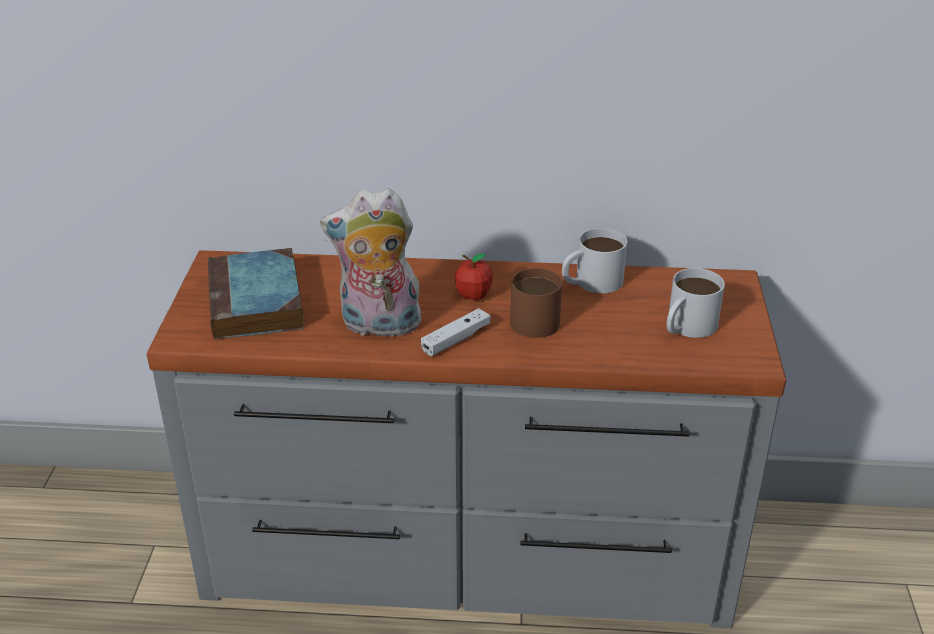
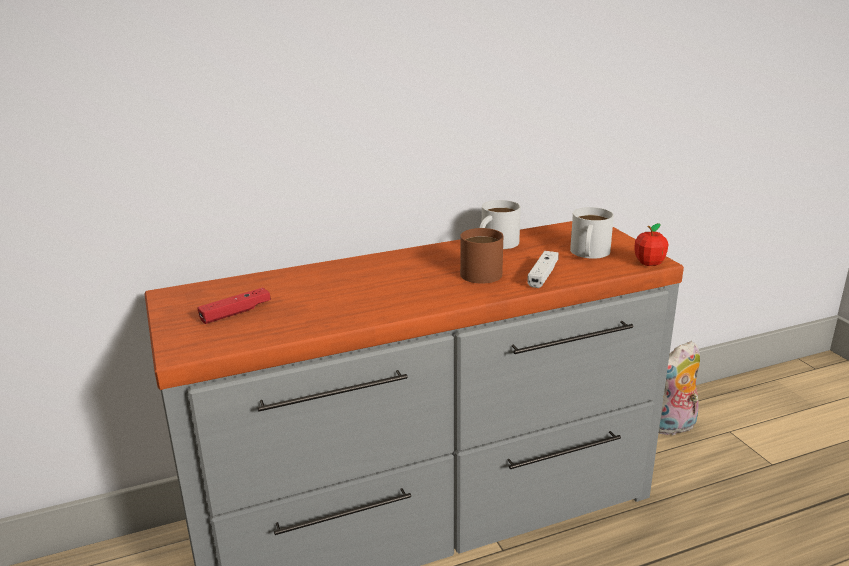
camera: 25 degrees left, 10 degrees down
book [208,248,304,340] -> red game controller [197,287,271,324]
plush toy [320,188,423,341] -> plush toy moved to [659,341,700,436]
white game controller [421,308,491,356] -> white game controller moved to [527,251,559,288]
apple [455,253,493,300] -> apple moved to [634,223,669,266]

